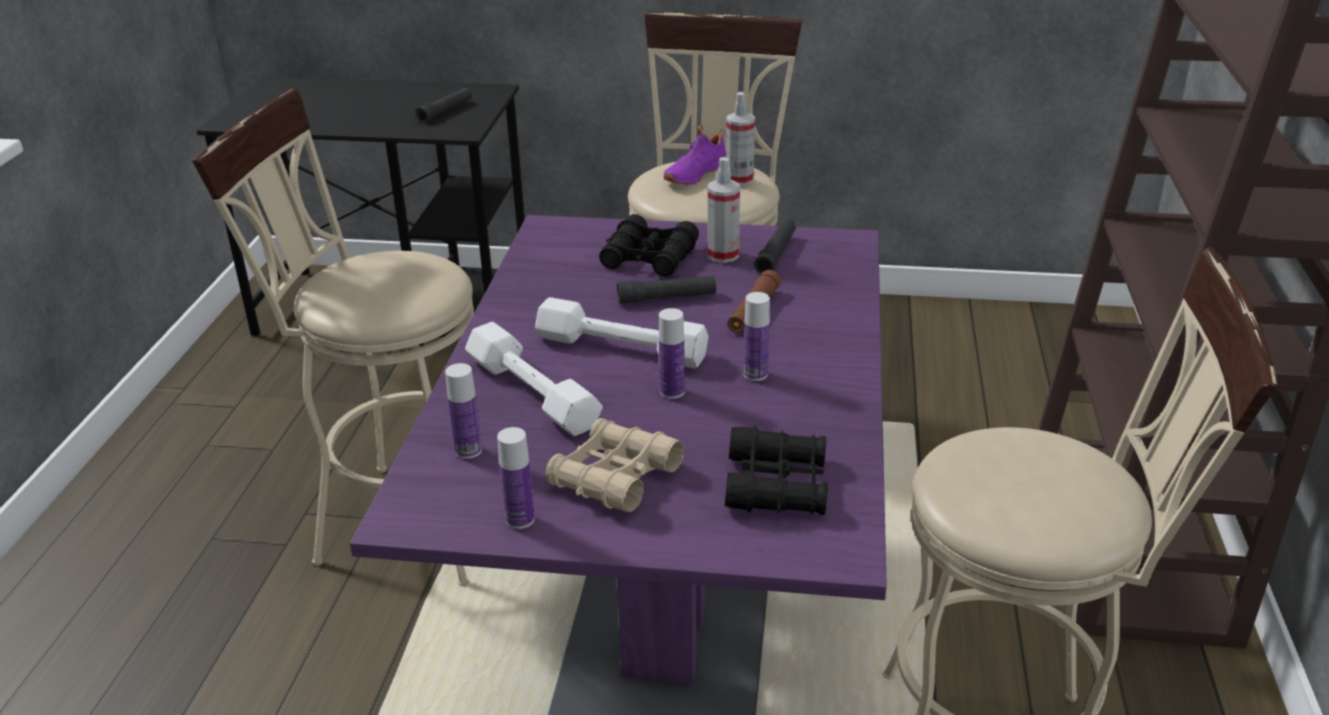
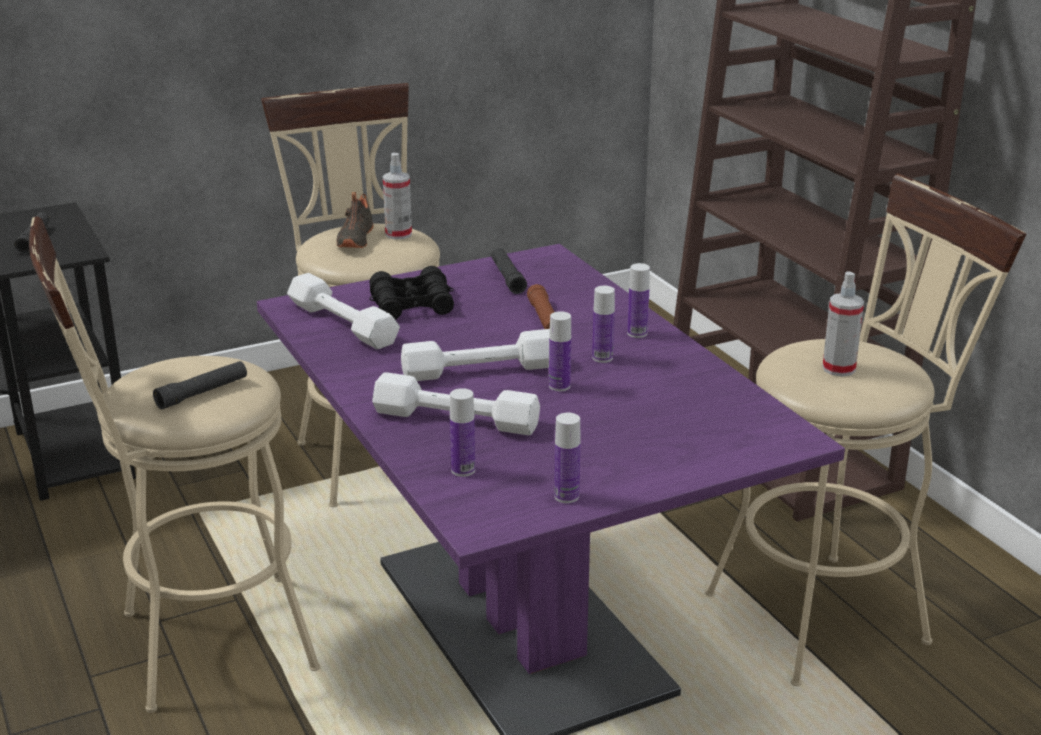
camera: 35 degrees left, 5 degrees down
beige binoculars [545,418,684,512] -> none
black flashlight [617,276,716,304] -> black flashlight moved to [153,361,247,409]
purple shoe [664,125,726,186] -> black shoe [336,192,373,248]
spray bottle [707,157,740,263] -> spray bottle moved to [822,271,864,377]
black binoculars [725,426,828,515] -> none
none -> white dumbbell [287,273,400,349]
none -> bottle [627,263,650,338]

